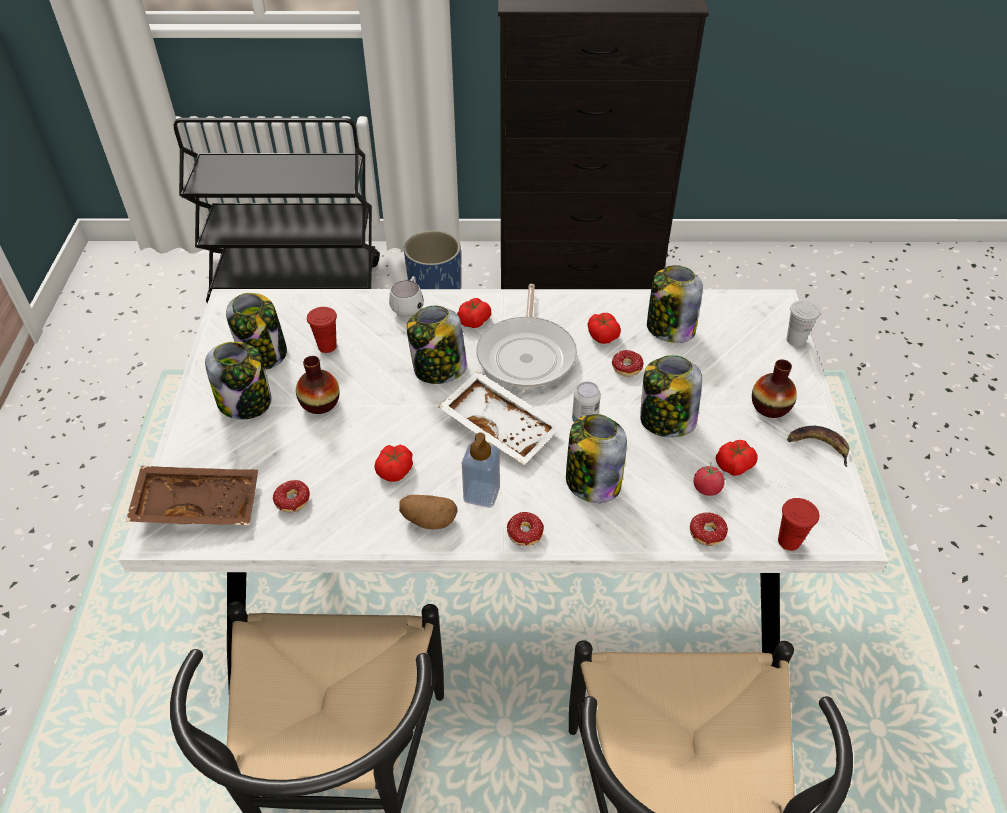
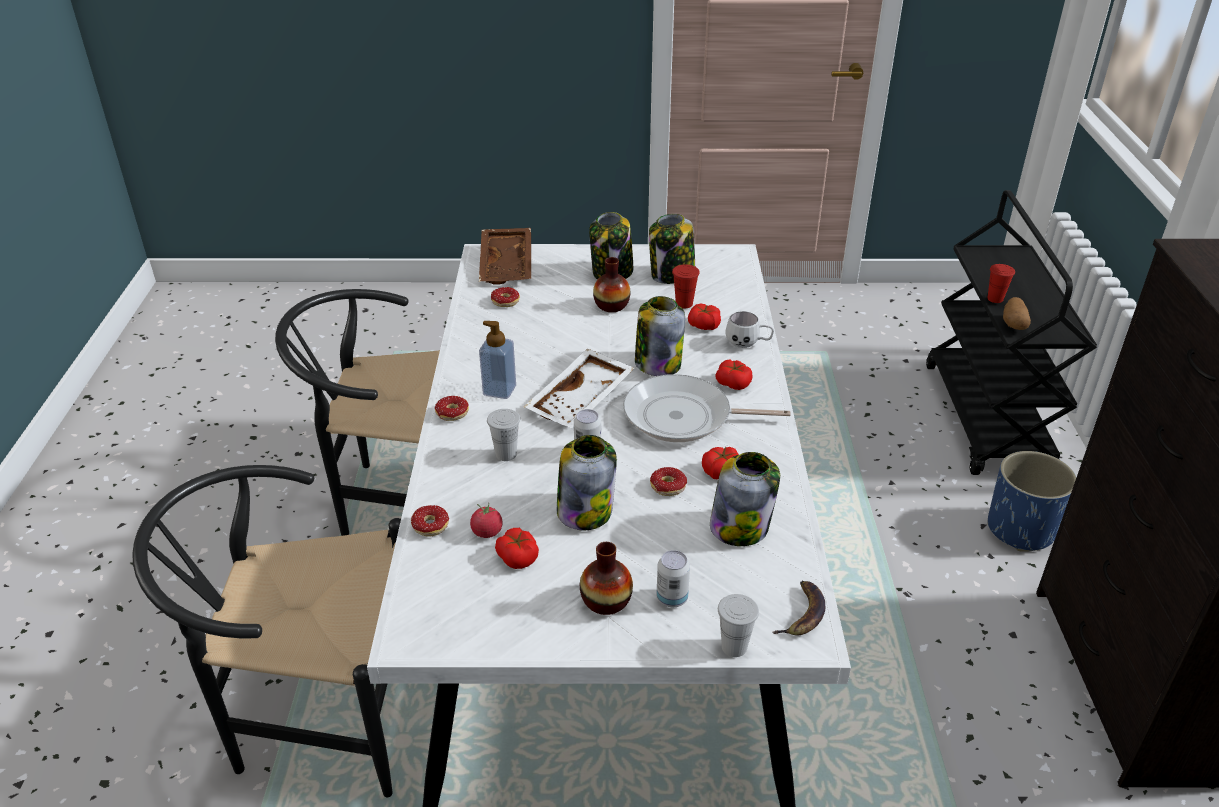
camera: 90 degrees right, 10 degrees down
tomato [374,445,413,482] -> tomato moved to [688,304,721,330]
potato [399,495,458,529] -> potato moved to [1003,297,1031,330]
jar [566,414,627,503] -> white cup [487,409,520,461]
red cup [778,498,819,551] -> red cup moved to [988,264,1015,303]
banana [787,426,850,467] -> banana moved to [772,581,825,635]
none -> can [656,550,690,607]

